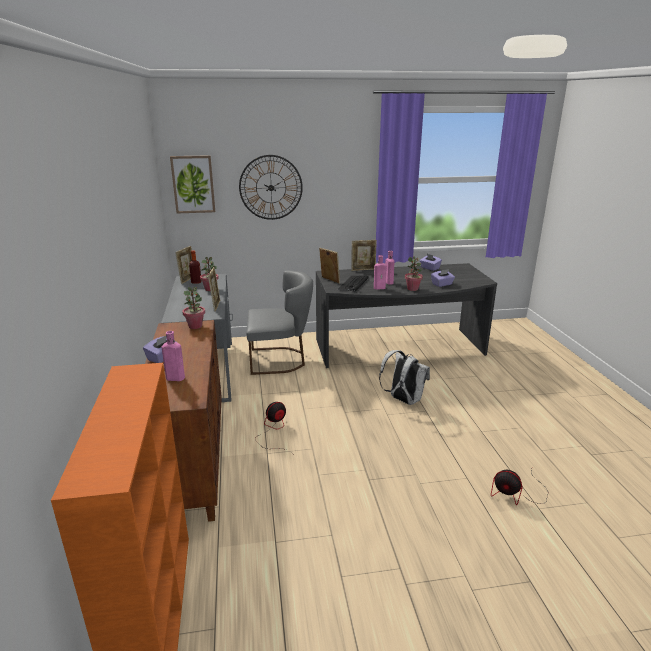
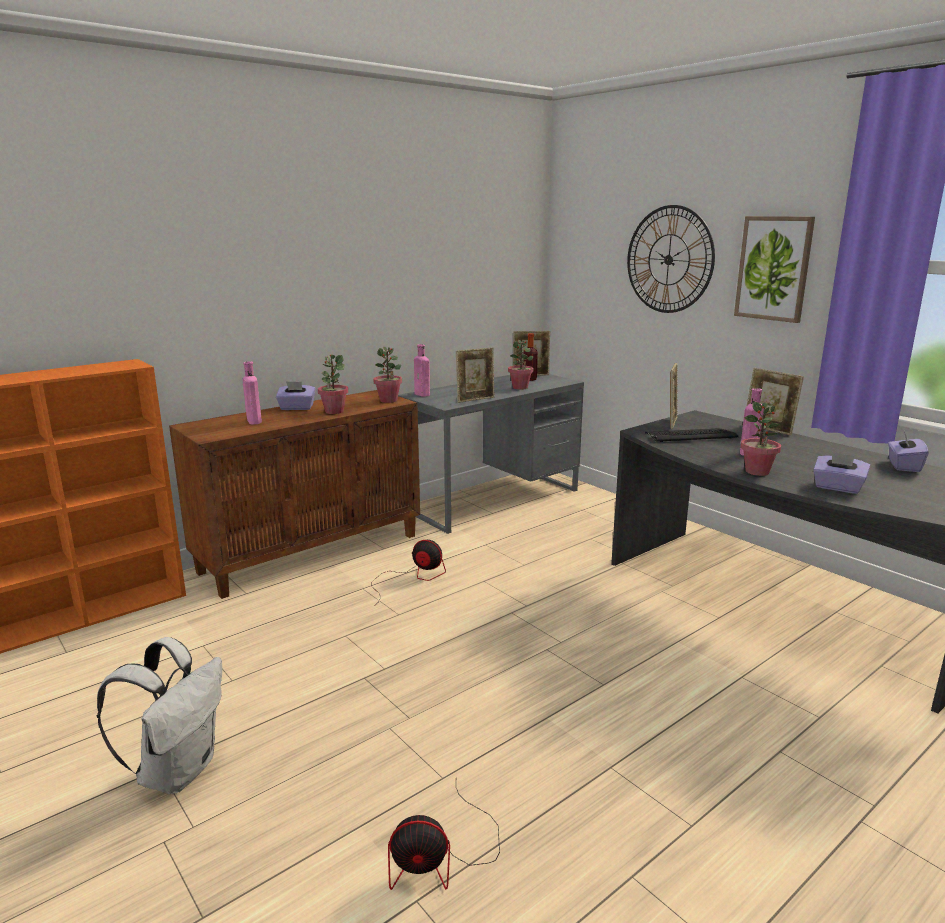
camera: 60 degrees right, 5 degrees down
picture [170,155,215,213] -> picture moved to [734,216,815,323]
grey chair [246,270,313,375] -> none
pink bottle [374,255,387,290] -> pink bottle moved to [414,344,430,397]
white backpack [379,350,430,405] -> white backpack moved to [97,637,222,794]
fan [491,469,548,505] -> fan turned 90 degrees counterclockwise [388,788,500,890]
none -> potted plant [318,354,349,414]

